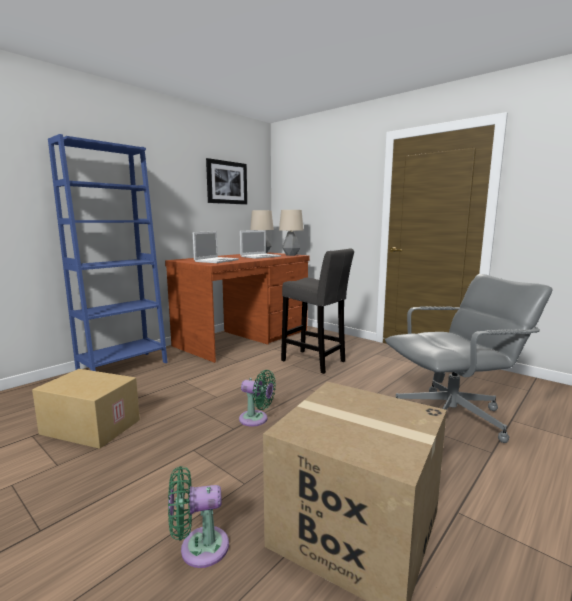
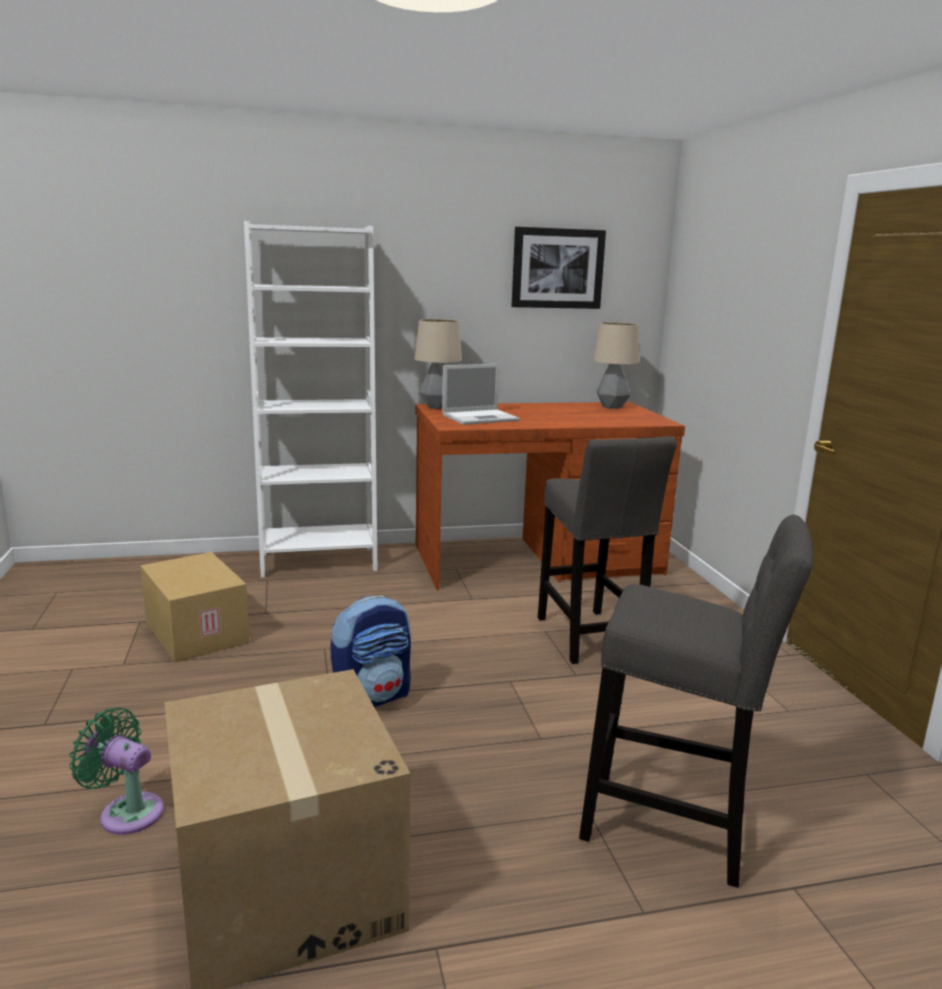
camera: 35 degrees right, 5 degrees up
blue bookcase [48,134,168,371] -> white bookcase [244,221,377,578]
green fan [239,370,276,426] -> backpack [330,595,411,707]
laptop [240,230,281,259] -> none
table lamp [279,210,304,256] -> table lamp moved to [414,319,462,409]
grey office chair [385,274,552,443] -> grey stool [579,515,813,888]

